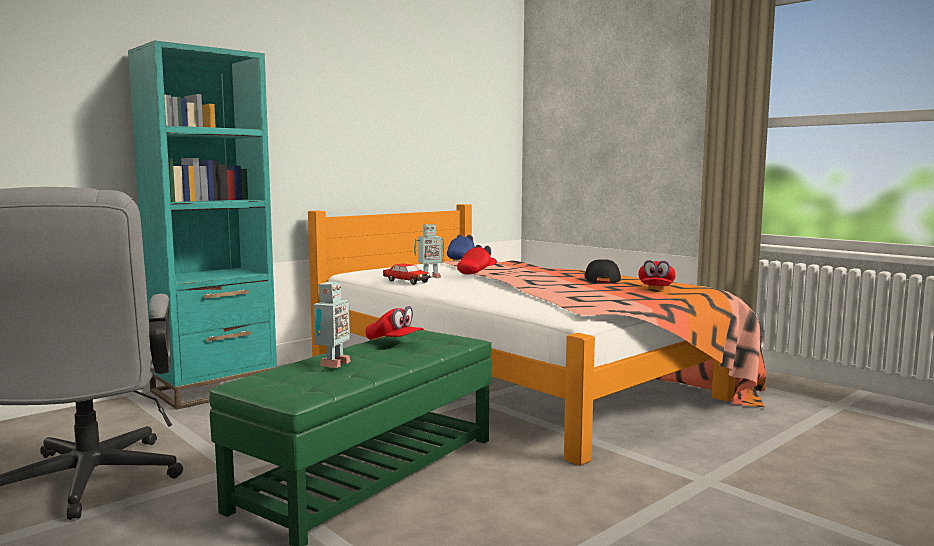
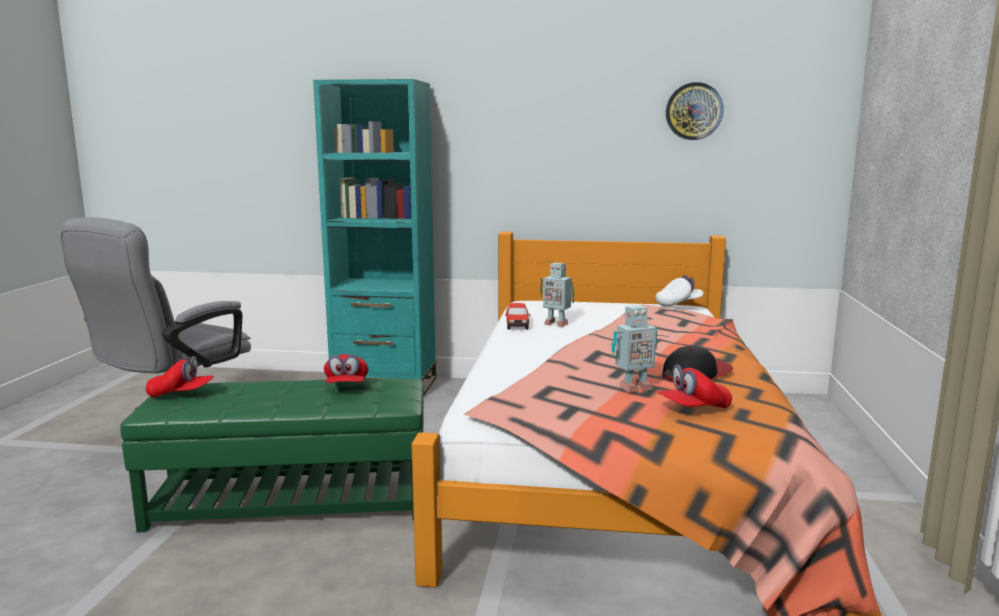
camera: 50 degrees right, 5 degrees up
toy robot [313,282,351,368] -> toy robot moved to [612,305,657,393]
blue cap [447,234,475,260] -> white cap [655,275,703,307]
red cap [457,245,497,274] -> red cap moved to [146,356,214,398]
none -> wall clock [666,82,724,140]

